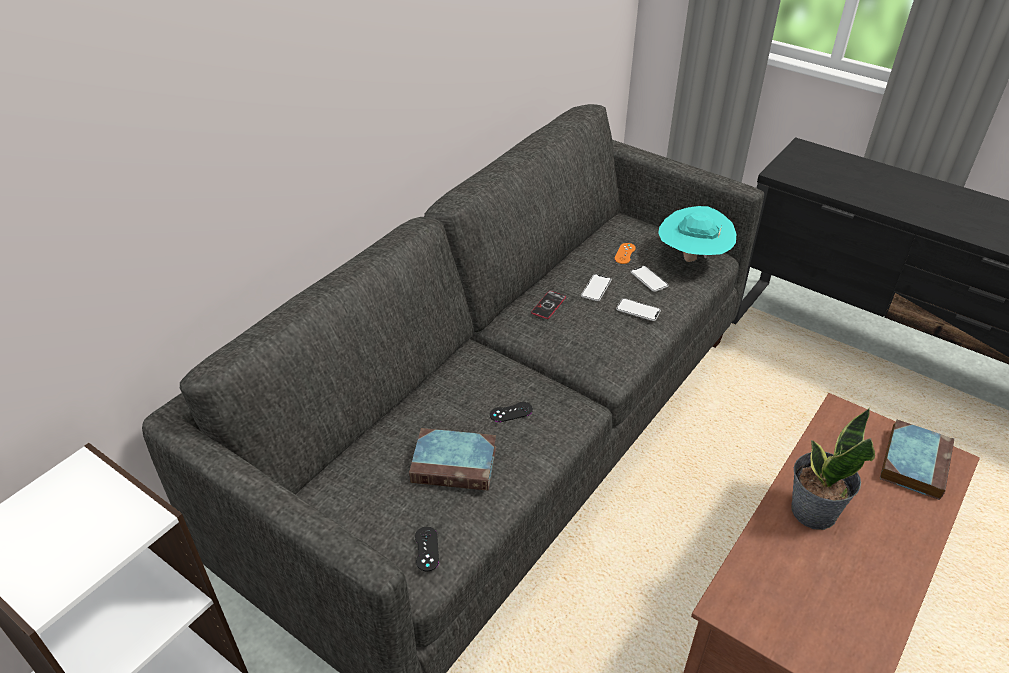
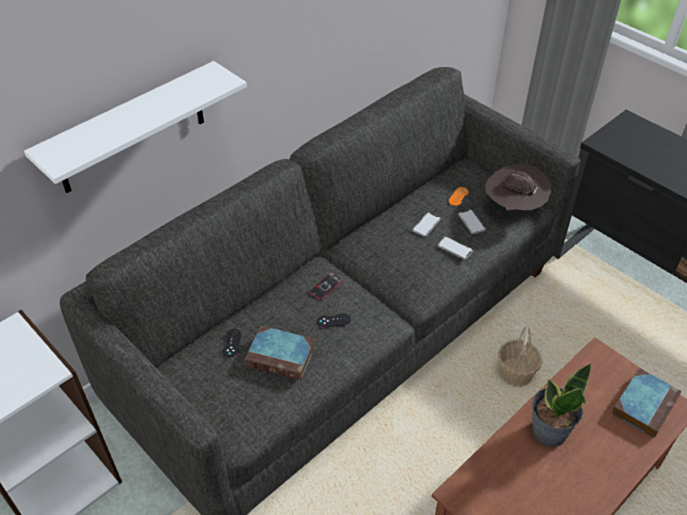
camera: 10 degrees right, 5 degrees up
black game controller [415,527,439,571] -> black game controller moved to [223,329,241,357]
phone [531,291,566,319] -> phone moved to [309,272,343,300]
turquoise hat [658,206,736,262] -> brown hat [486,164,551,211]
none -> white shelf [24,61,247,193]
none -> basket [498,326,542,387]

